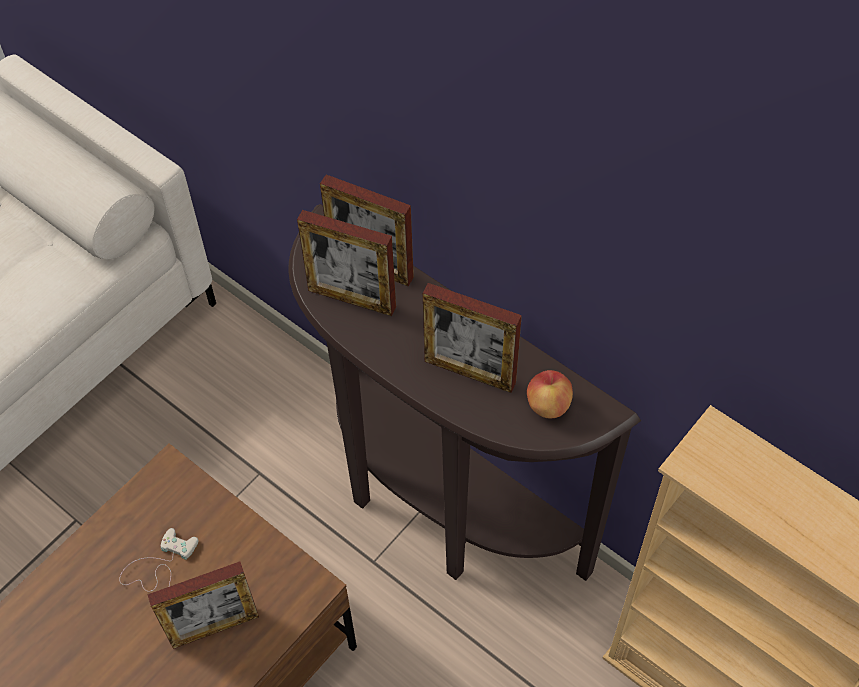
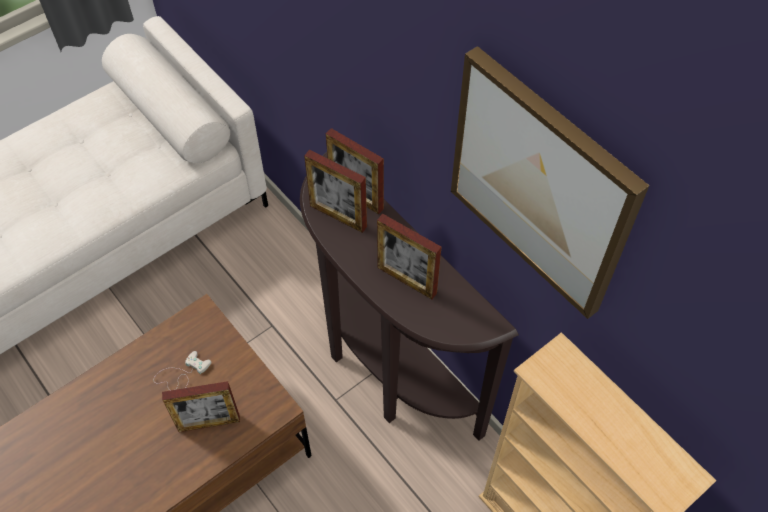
camera: 10 degrees right, 0 degrees up
apple [527,370,573,418] -> none
none -> picture [451,46,649,319]

